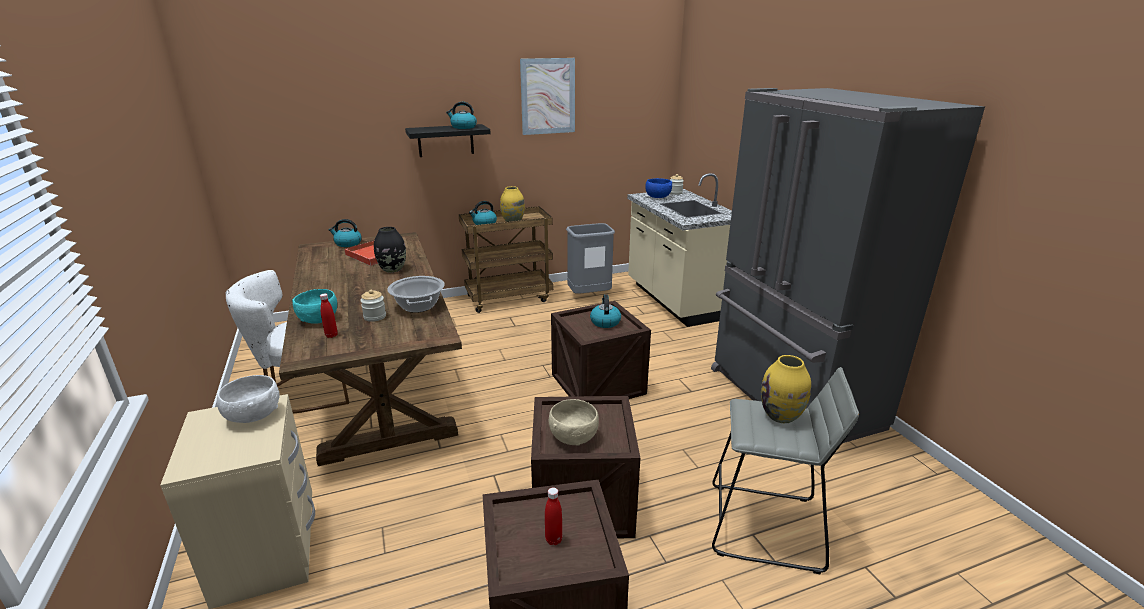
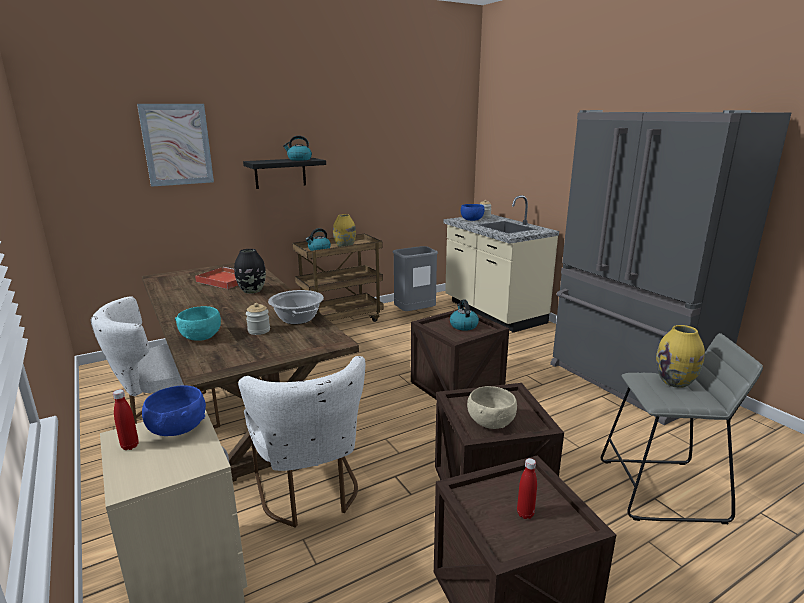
camera: 10 degrees left, 5 degrees down
white bowl [217,375,280,423] -> blue bowl [142,385,206,436]
red bottle [320,293,337,338] -> red bottle moved to [113,389,139,450]
kettle [329,219,362,247] -> none
picture [520,58,575,135] -> picture moved to [137,104,214,187]
none -> white chair [238,356,365,528]

